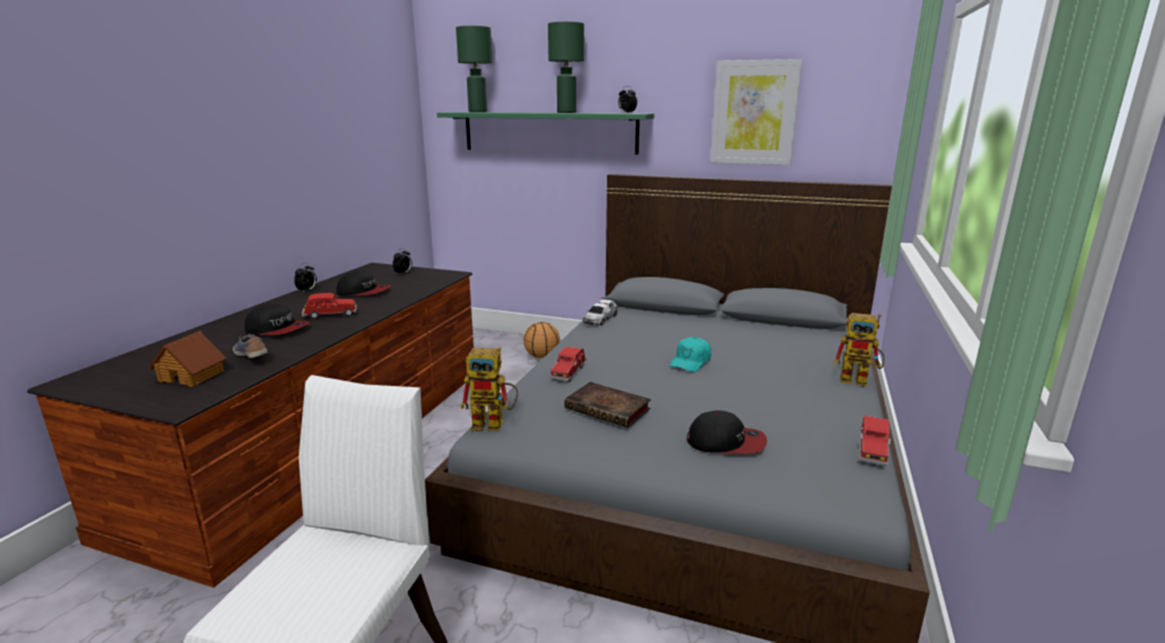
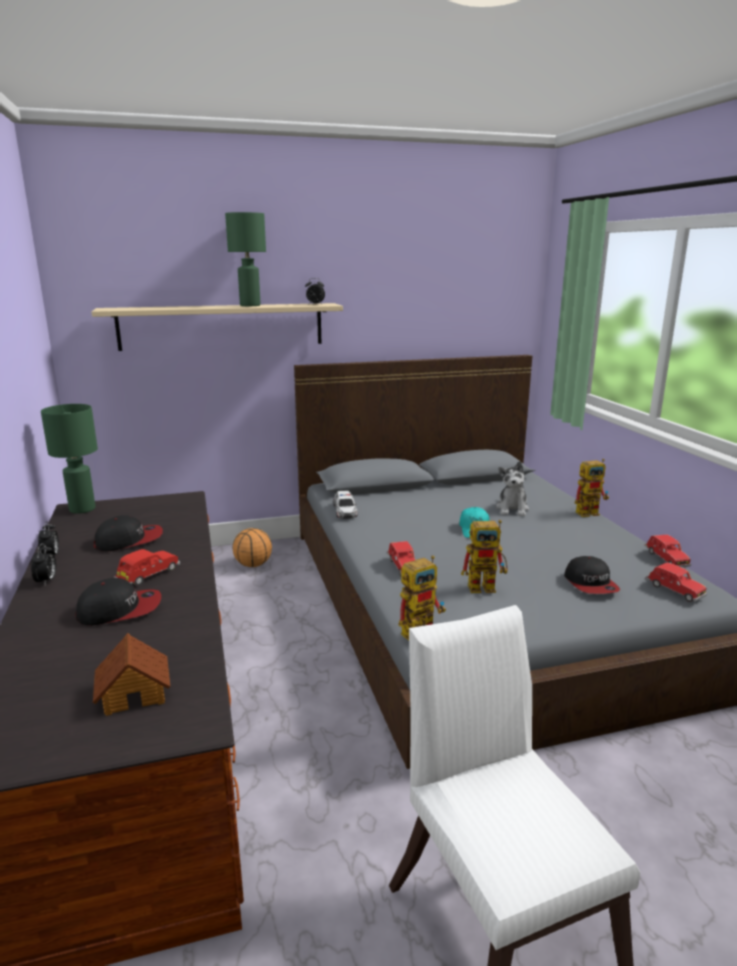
camera: 35 degrees left, 0 degrees up
shoe [233,334,268,358] -> none
alarm clock [393,248,412,275] -> alarm clock moved to [31,543,56,585]
green shelf [437,112,654,154] -> beige shelf [91,303,343,351]
green table lamp [456,26,492,112] -> green table lamp moved to [41,404,98,514]
book [564,382,651,428] -> toy robot [461,520,508,593]
cap [687,410,767,454] -> cap turned 105 degrees clockwise [564,556,620,594]
picture [711,59,802,165] -> none
none -> plush toy [496,461,529,516]
none -> red toy car [645,563,707,602]

